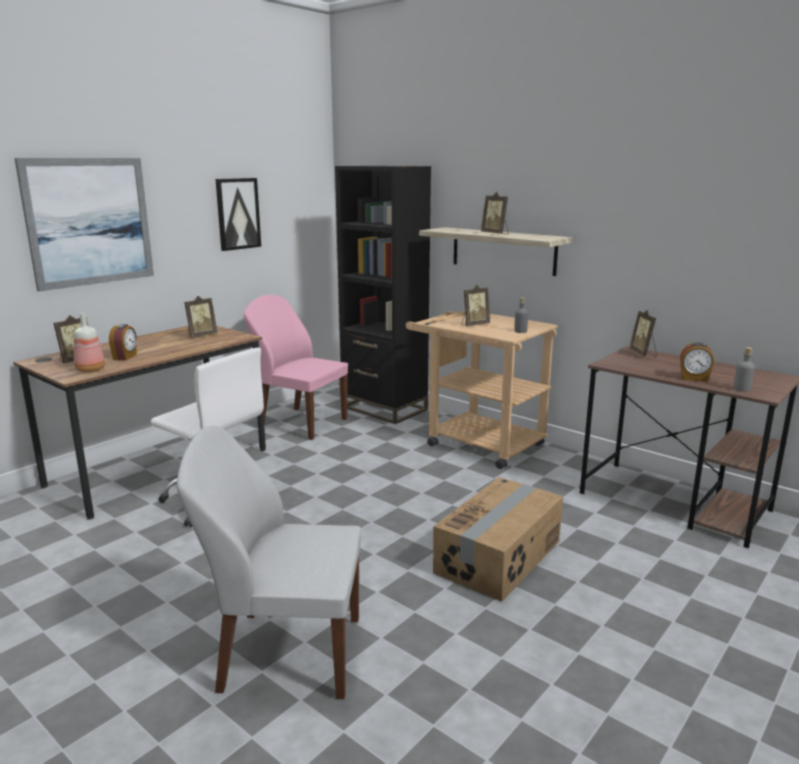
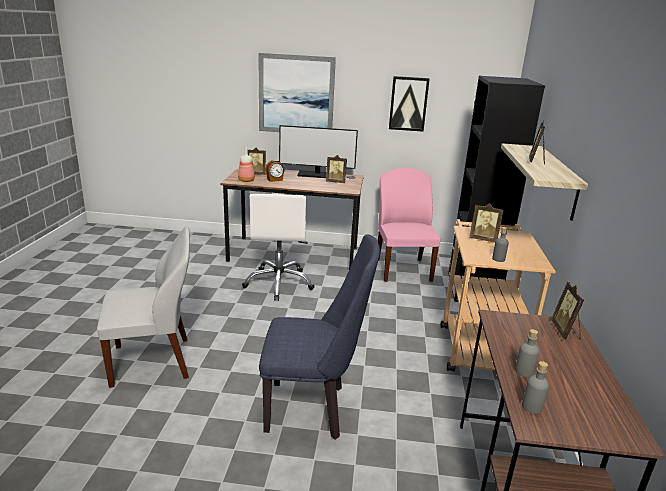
camera: 55 degrees right, 5 degrees up
white chair [177,426,361,699] -> white chair turned 105 degrees clockwise [97,226,190,388]
cardboard box [433,477,563,602] -> blue chair [259,234,380,440]
picture frame [629,310,657,357] -> picture frame turned 45 degrees counterclockwise [551,282,584,339]
alarm clock [680,342,715,382] -> grey bottle [515,329,539,377]
none -> monitor [279,125,358,178]

